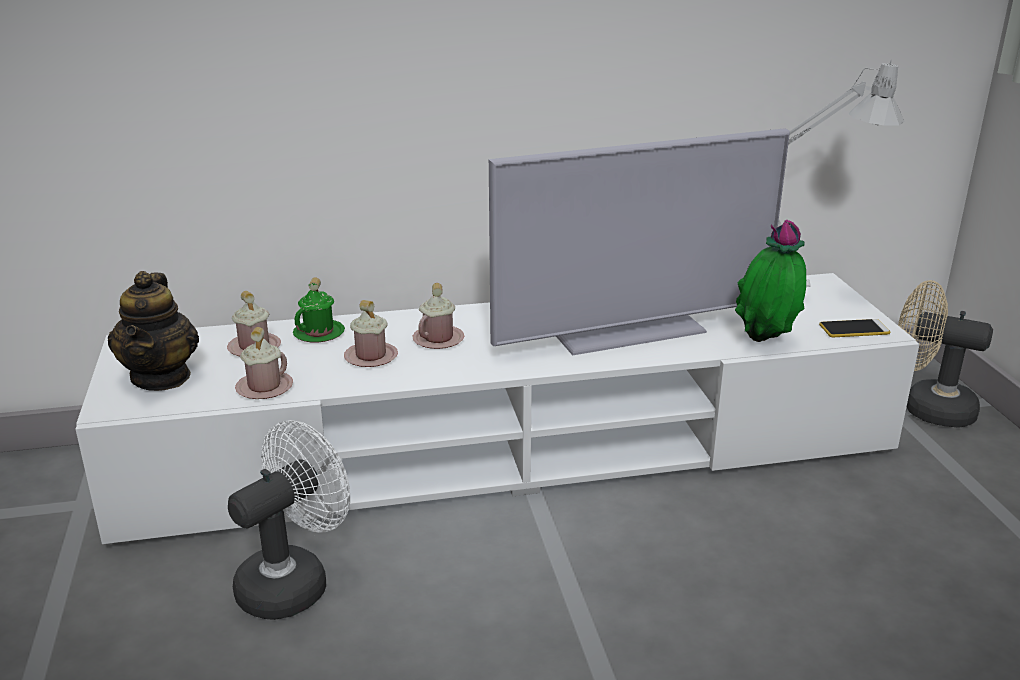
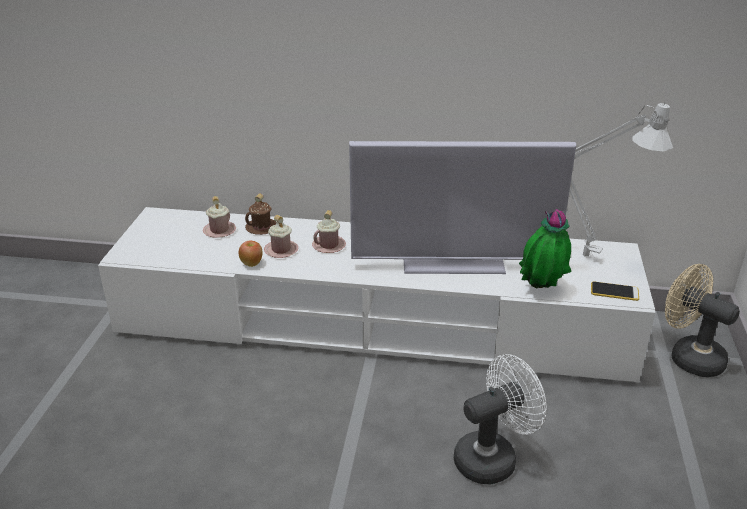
camera: 20 degrees right, 5 degrees up
teapot [108,271,199,391] -> none
white fan [228,420,350,620] -> white fan moved to [454,354,547,484]
pink mug [235,327,293,399] -> none
green mug [293,277,345,342] -> brown mug [245,193,277,235]
none -> apple [239,241,262,267]

